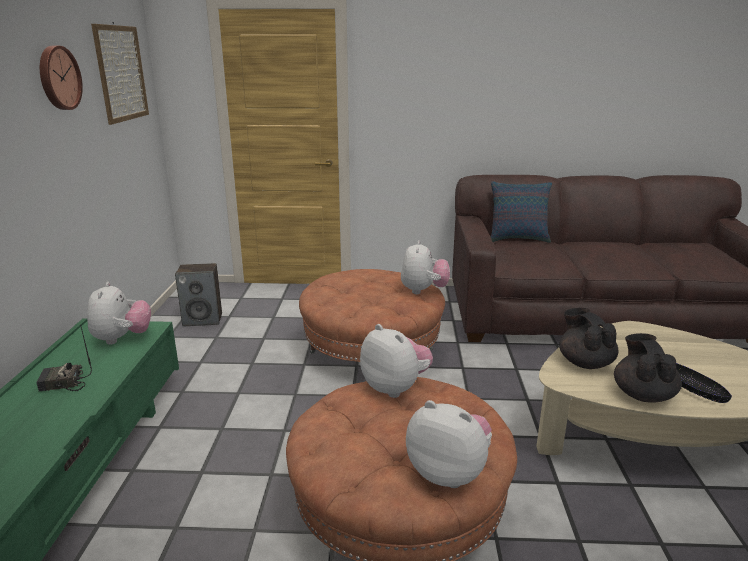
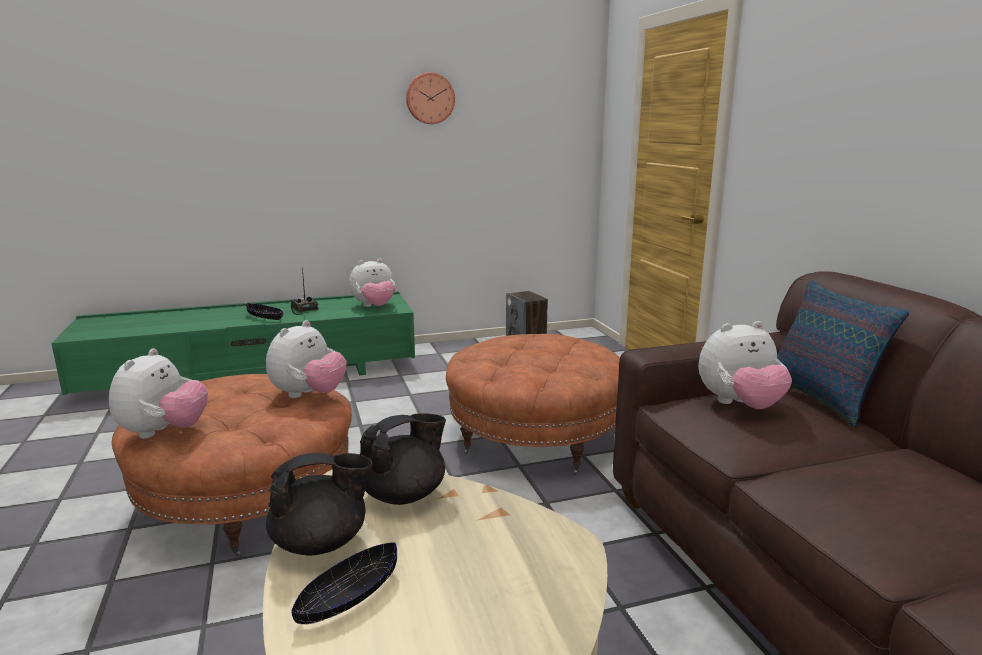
camera: 70 degrees right, 5 degrees down
picture [91,22,149,125] -> none
plush toy [401,240,450,294] -> plush toy moved to [699,321,792,409]
none -> black bowl [246,303,283,320]

